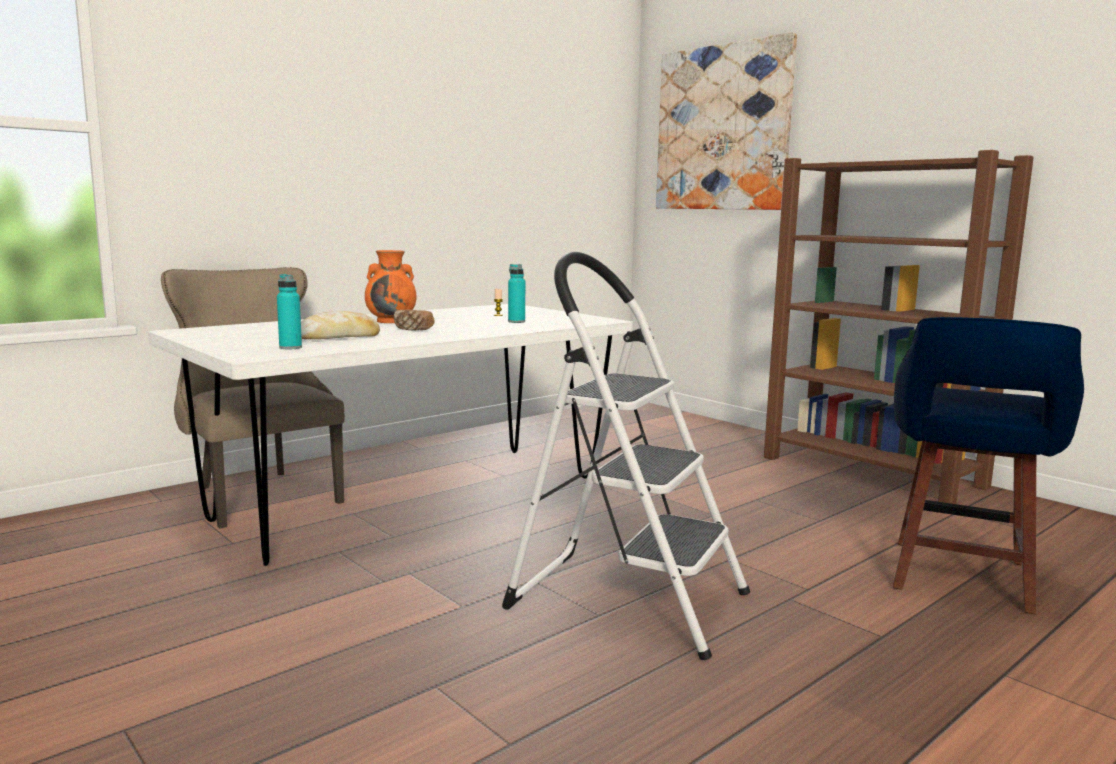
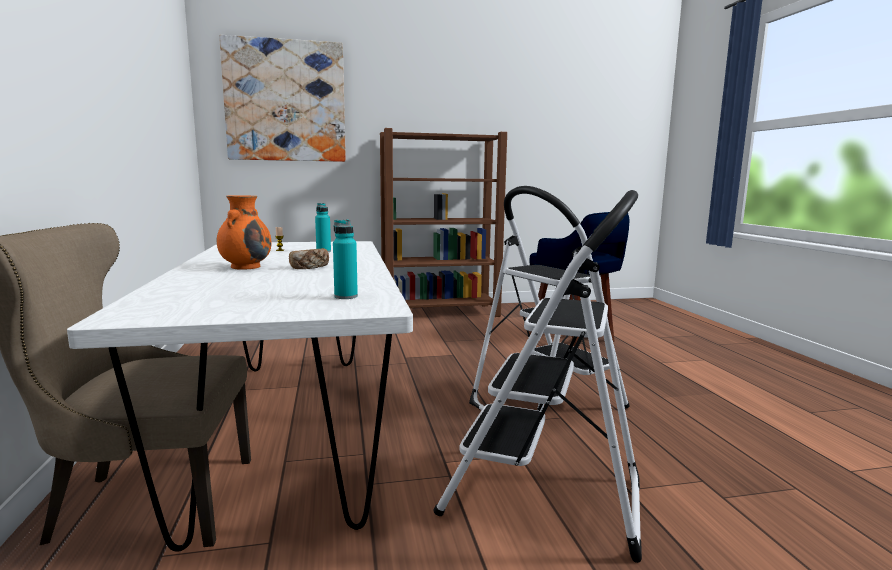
camera: 60 degrees left, 0 degrees up
bread [301,311,380,339] -> none
none -> step ladder [433,190,642,563]

